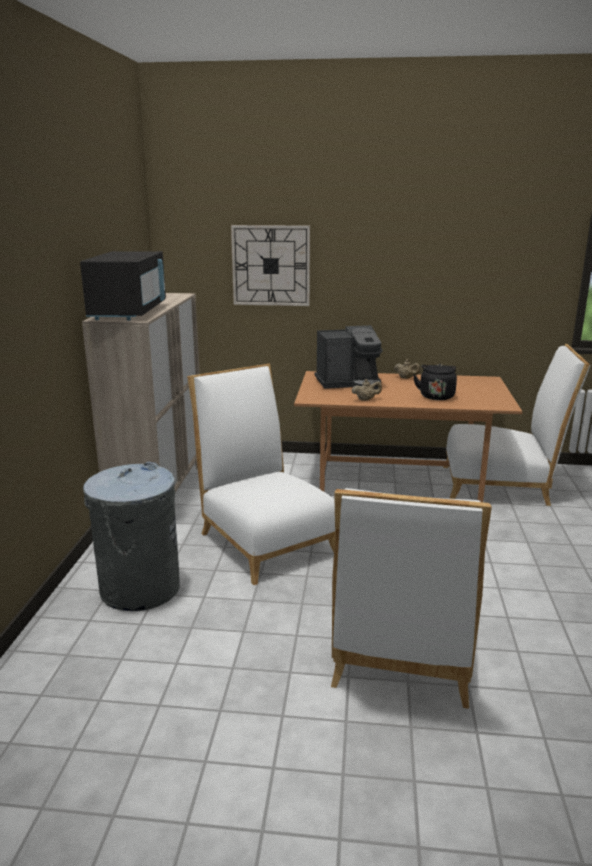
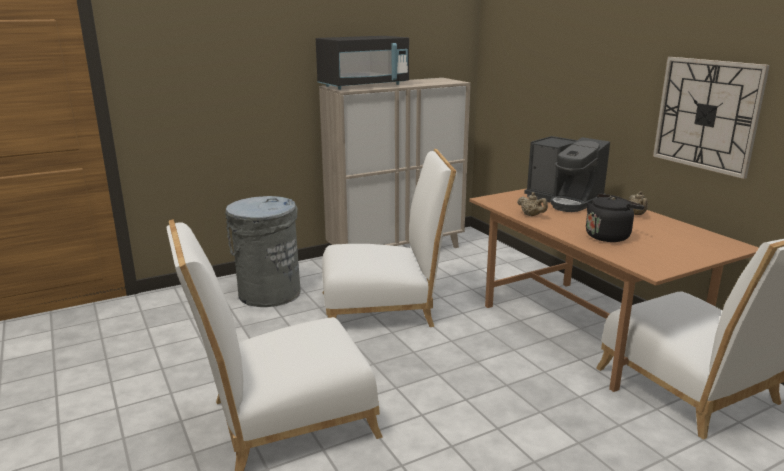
camera: 55 degrees right, 0 degrees up
white chair [187,364,335,585] -> white chair turned 60 degrees clockwise [322,149,457,327]
wall clock [231,225,310,306] -> wall clock moved to [653,57,770,179]

